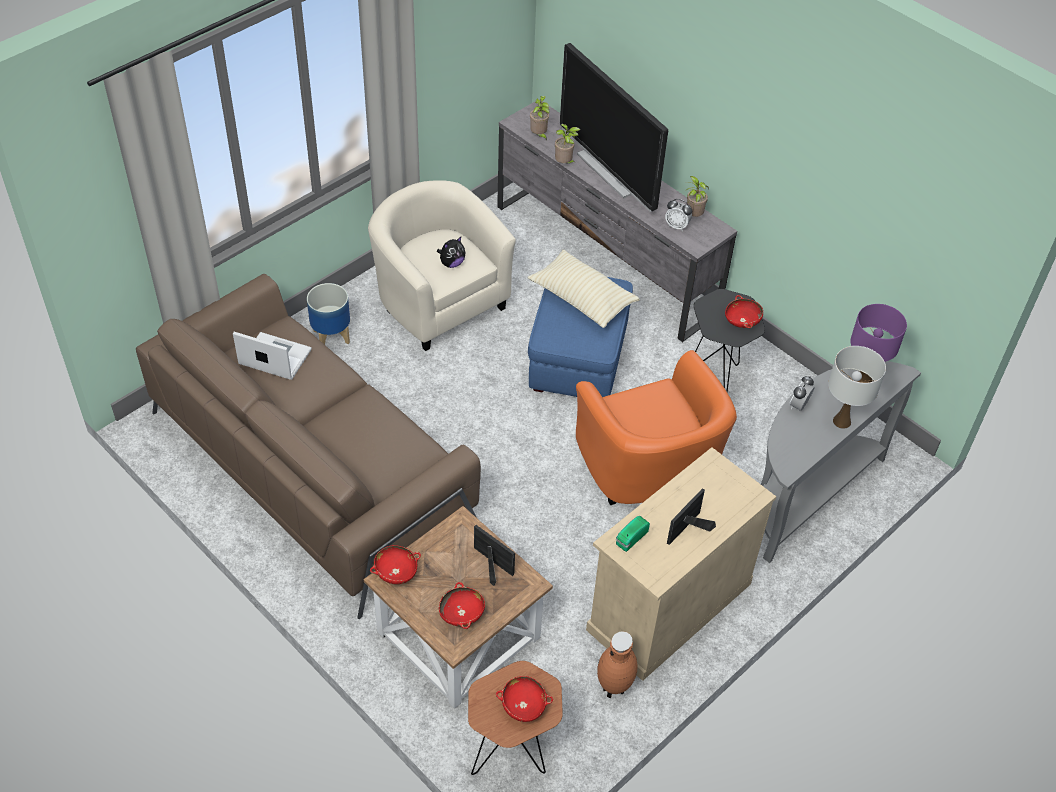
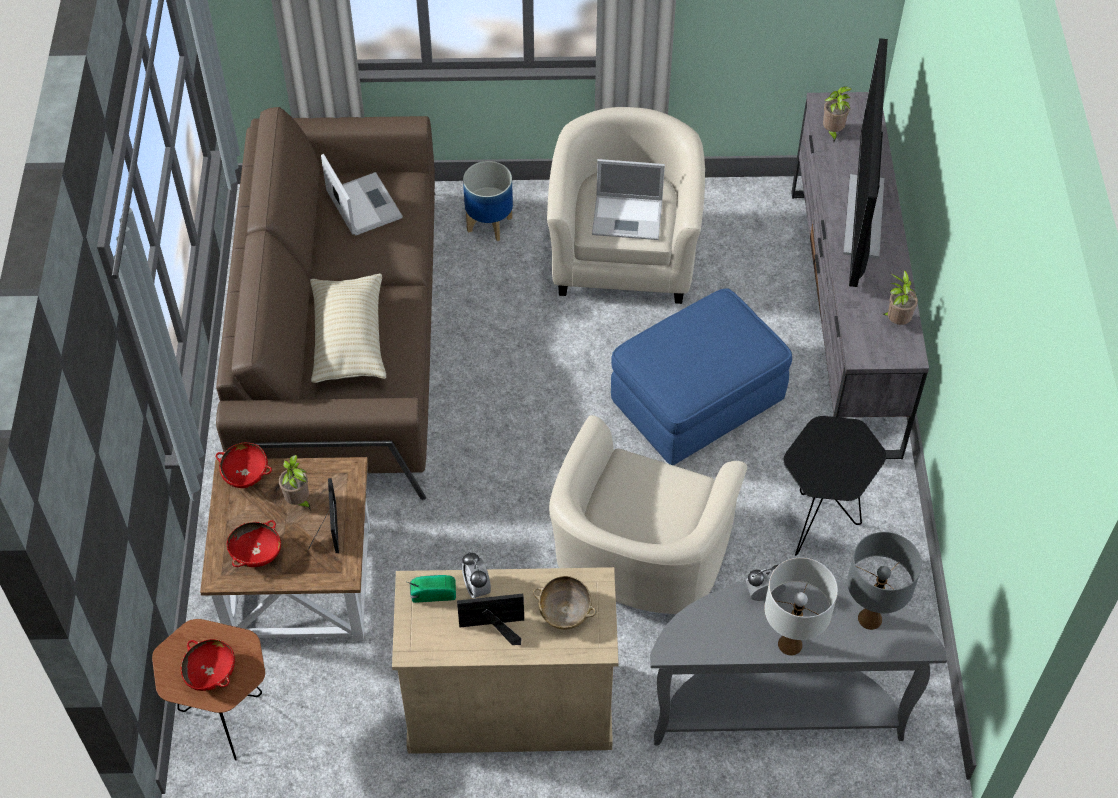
camera: 45 degrees right, 5 degrees up
plush toy [437,237,465,268] -> laptop [592,159,665,240]
beige pillow [527,250,640,328] -> beige pillow moved to [310,273,386,383]
potted plant [555,124,580,163] -> potted plant moved to [279,455,311,511]
orange armchair [576,350,737,505] -> beige armchair [549,415,747,614]
brown vase [597,631,638,699] -> none
alarm clock [665,199,692,231] -> alarm clock moved to [462,552,491,599]
red bowl [725,295,763,328] -> none
purple table lamp [850,304,907,383] -> grey table lamp [847,532,922,630]
none -> beige bowl [533,576,597,630]

